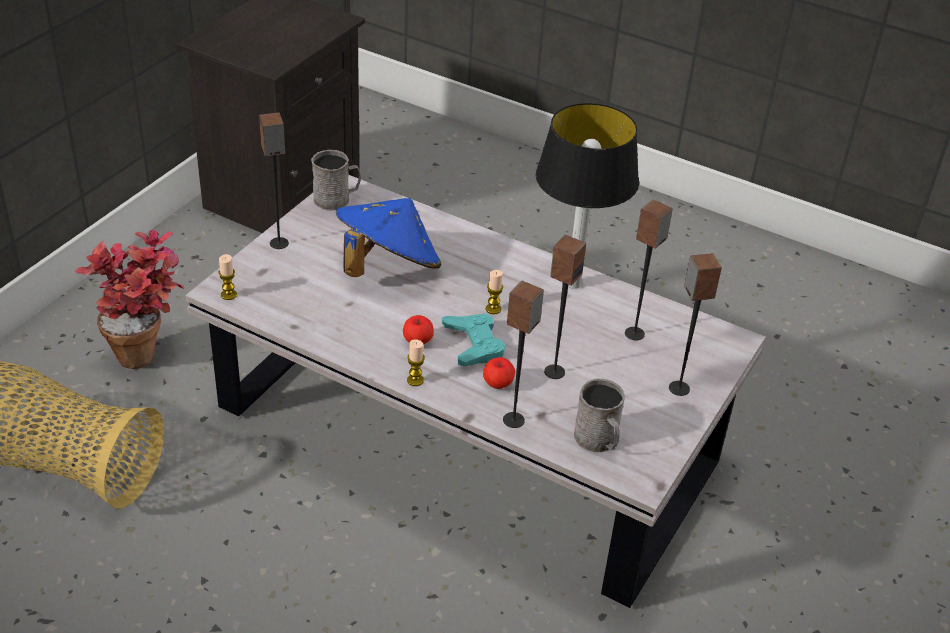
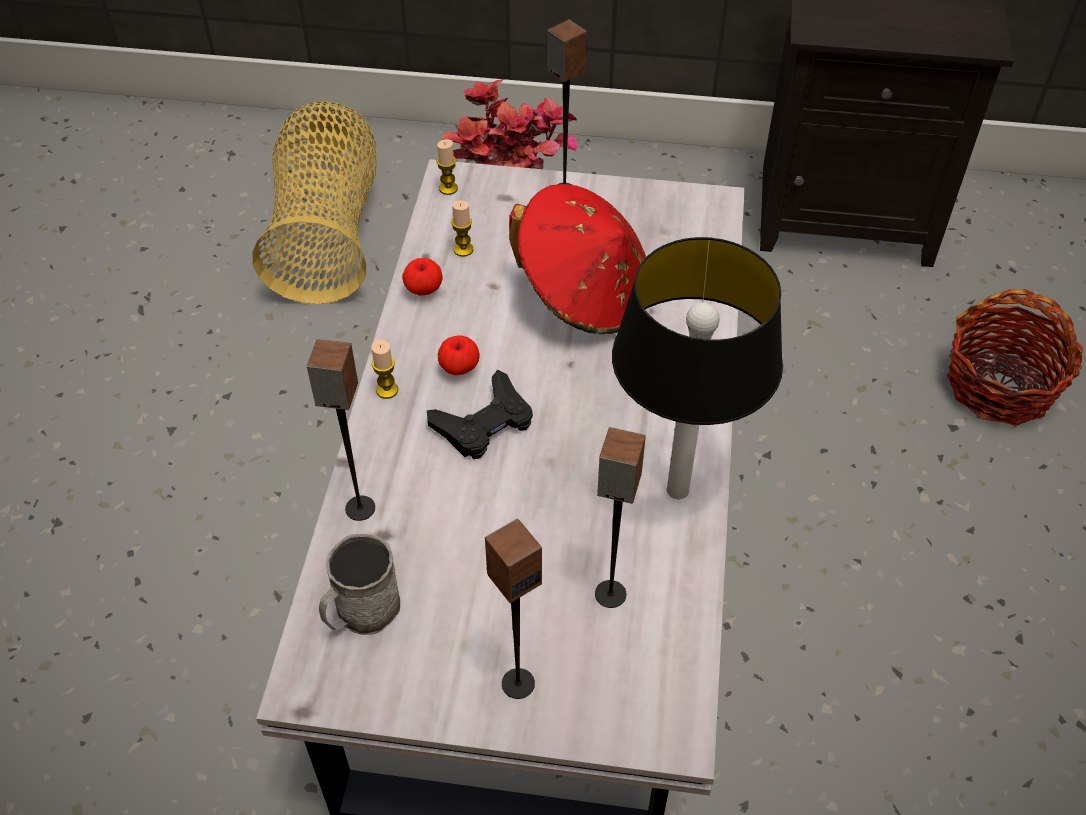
camera: 70 degrees right, 10 degrees up
grey mug [311,150,361,211] -> none
blue hat [336,198,441,277] -> red hat [509,184,646,334]
turquoise game controller [442,313,505,367] -> black game controller [427,370,533,459]
apple [483,357,515,389] -> apple moved to [402,258,443,296]
candle [486,270,503,314] -> candle moved to [451,200,473,257]
speaker [544,235,586,379] -> none
none -> basket [947,289,1083,426]

